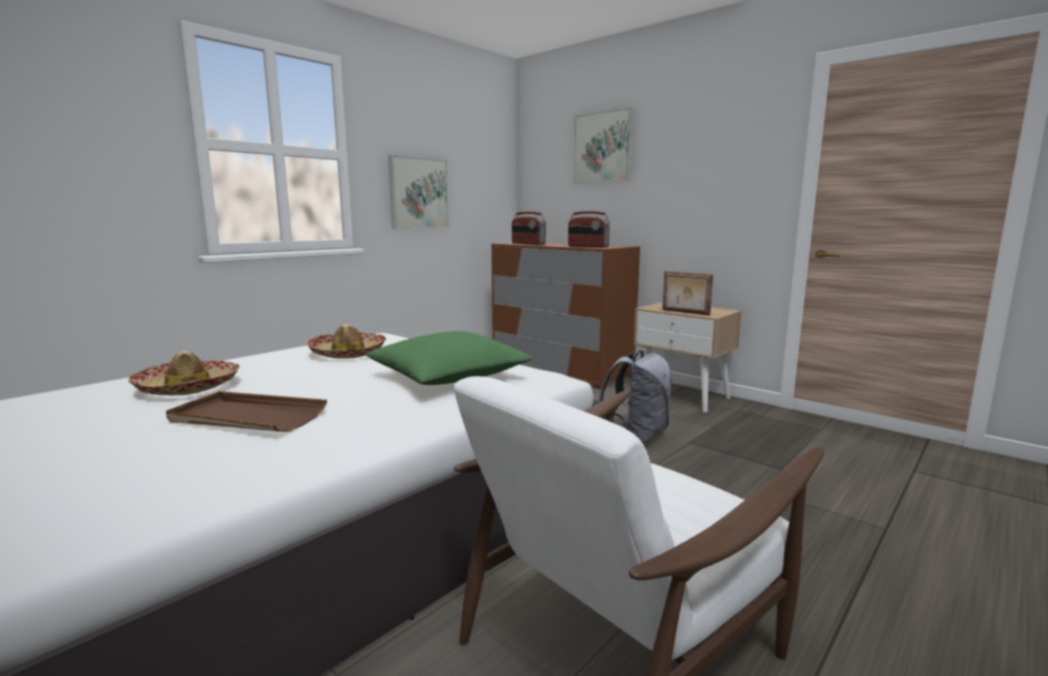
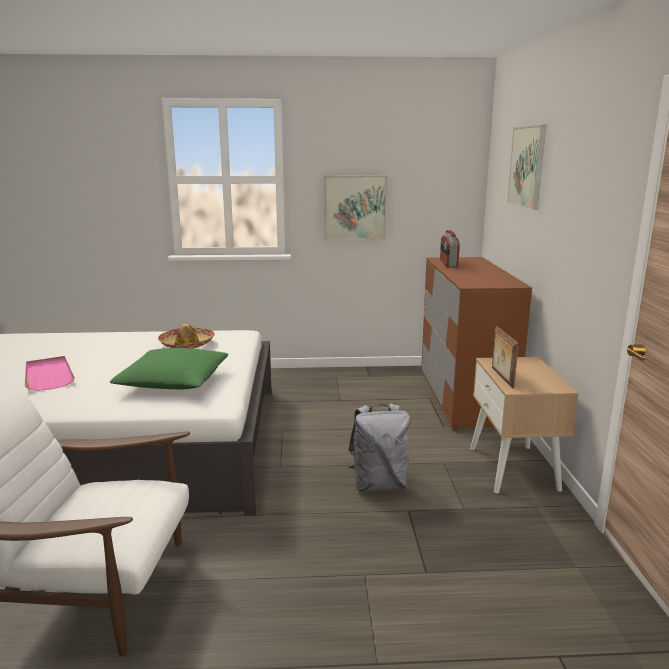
camera: 45 degrees right, 5 degrees up
hat [128,351,240,395] -> none
brown tray [166,391,327,432] -> pink tray [25,356,75,391]
radio [568,211,610,248] -> none

